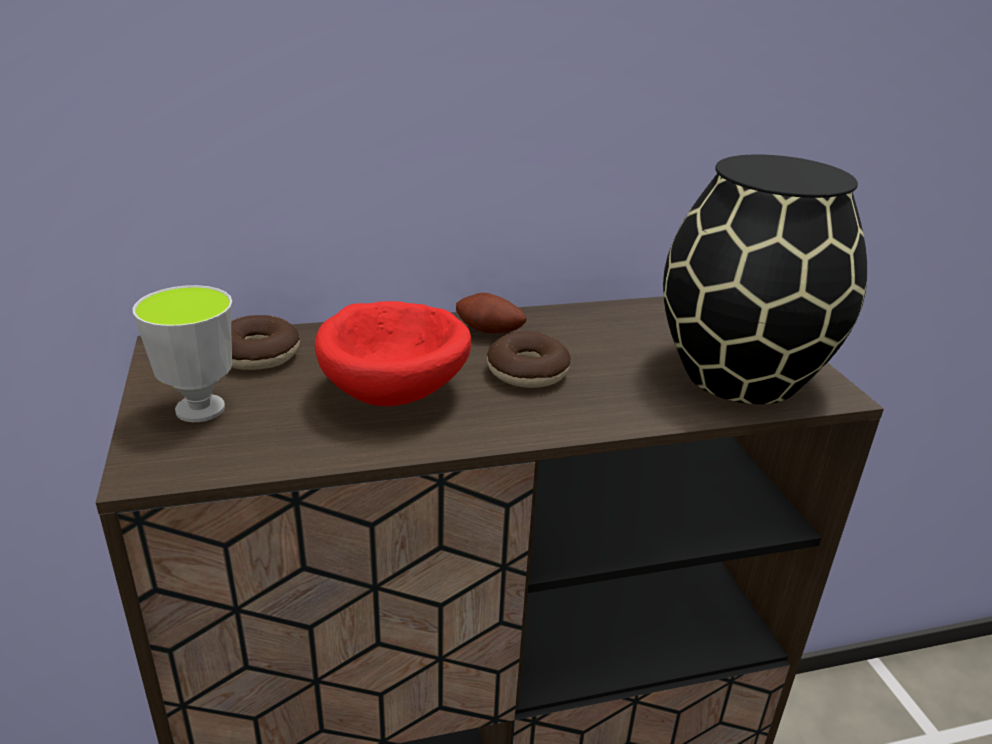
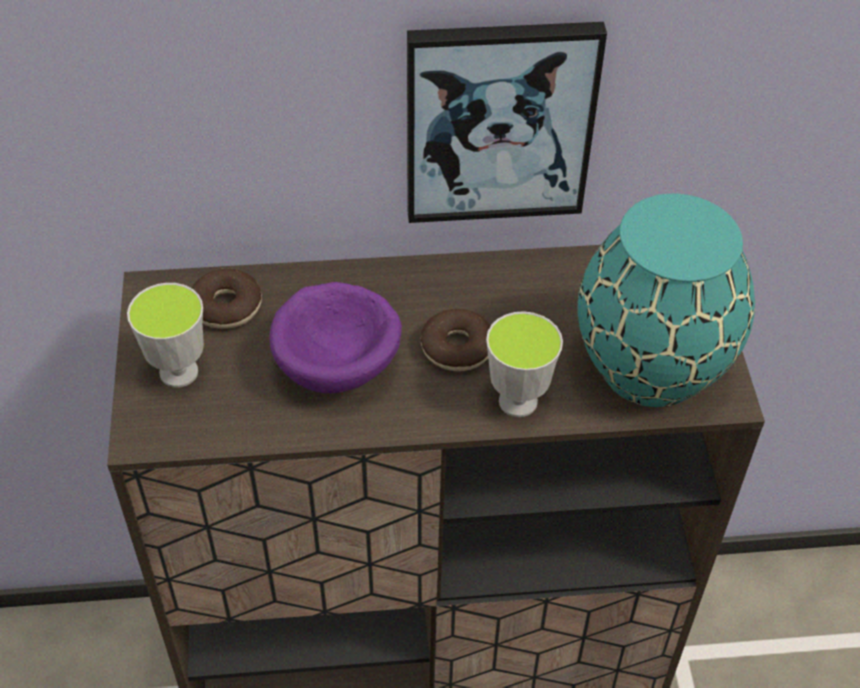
camera: 10 degrees right, 20 degrees up
red bowl [315,301,471,406] -> purple bowl [269,282,402,393]
potato [456,293,526,334] -> none
black vase [663,155,867,404] -> turquoise vase [577,194,755,407]
none -> picture [407,22,607,223]
none -> cup [486,311,563,417]

